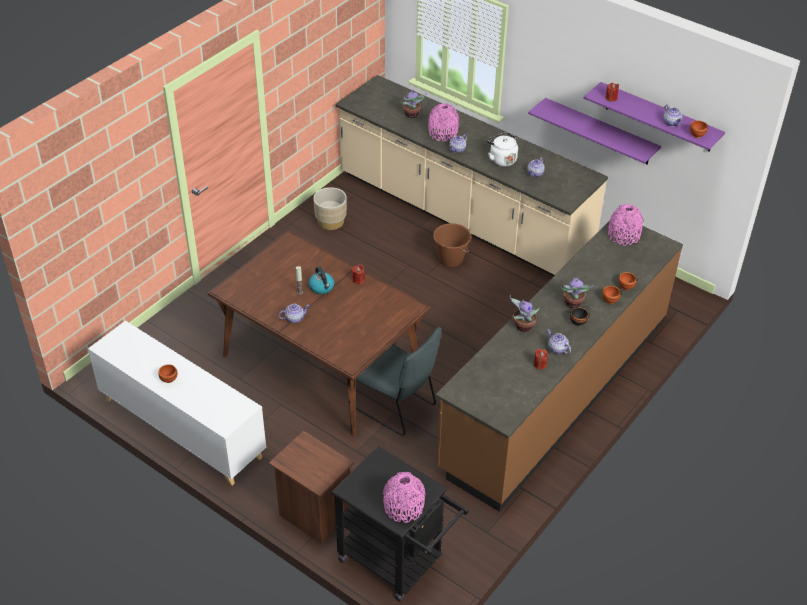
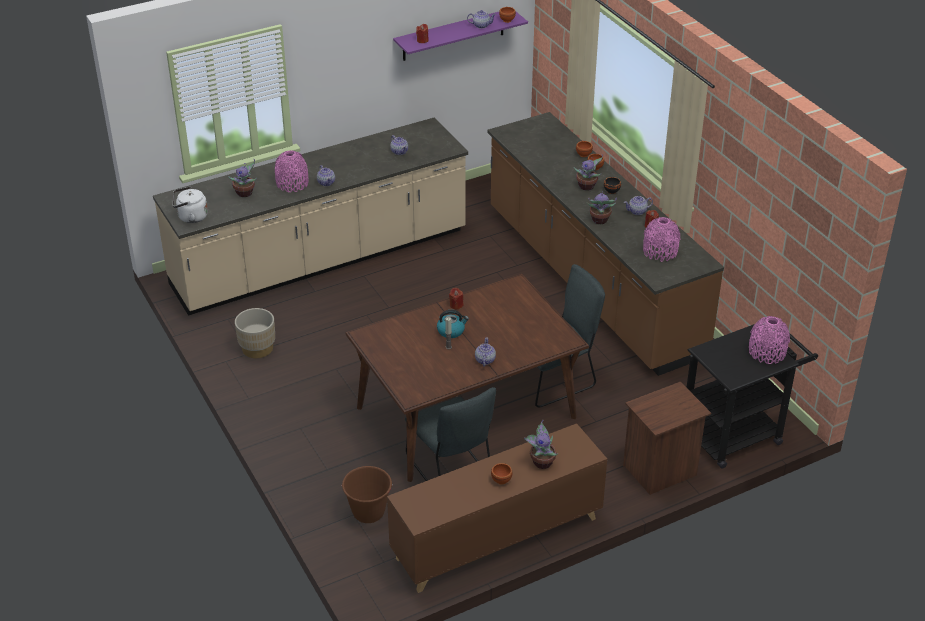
camera: 65 degrees left, 5 degrees down
white cabinet [88,321,266,485] -> brown cabinet [387,423,607,593]
brown bucket [433,223,471,267] -> brown bucket moved to [341,466,393,523]
white kettle [486,132,518,167] -> white kettle moved to [173,186,208,223]
purple shelf [528,98,661,165] -> none
pink vase [608,204,644,246] -> pink vase moved to [643,217,680,262]
none -> grey chair [405,387,496,481]
none -> potted plant [524,420,559,469]

